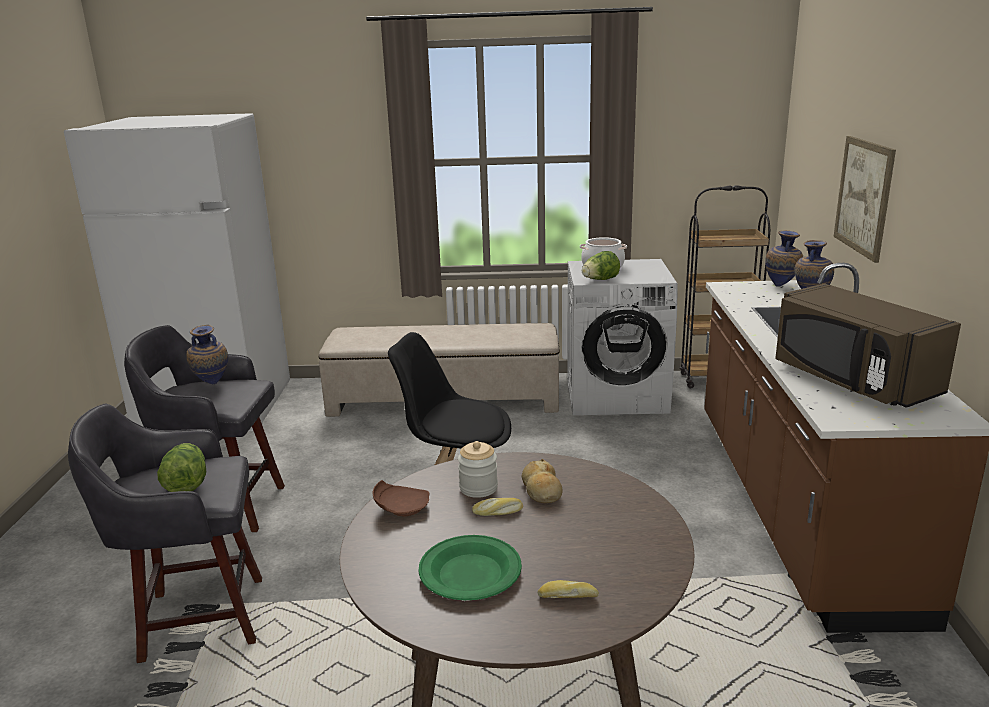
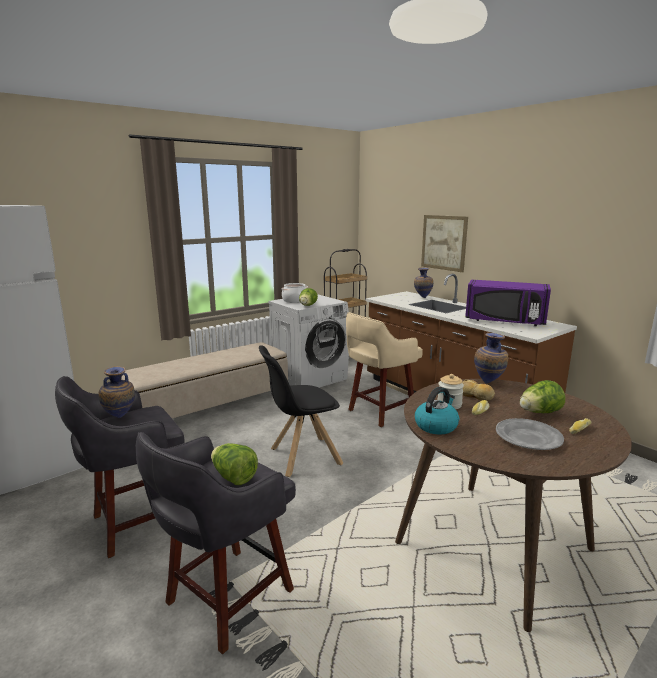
camera: 40 degrees left, 5 degrees down
brown plate [373,480,429,516] -> kettle [415,387,459,435]
green plate [419,535,522,600] -> grey plate [496,418,564,450]
vase [765,230,803,287] -> vase moved to [474,333,508,384]
brown microwave [775,283,961,408] -> purple microwave [465,280,551,326]
none -> beige stool [346,312,423,427]
none -> lettuce [520,380,565,413]

